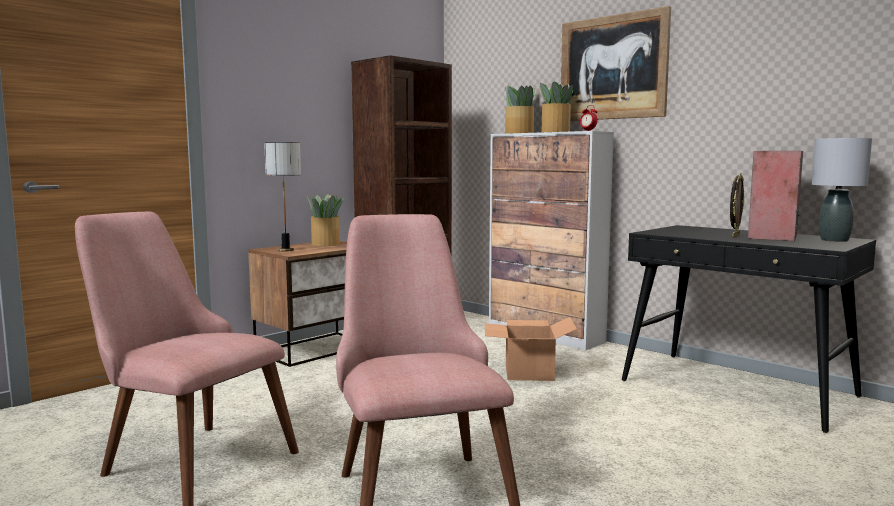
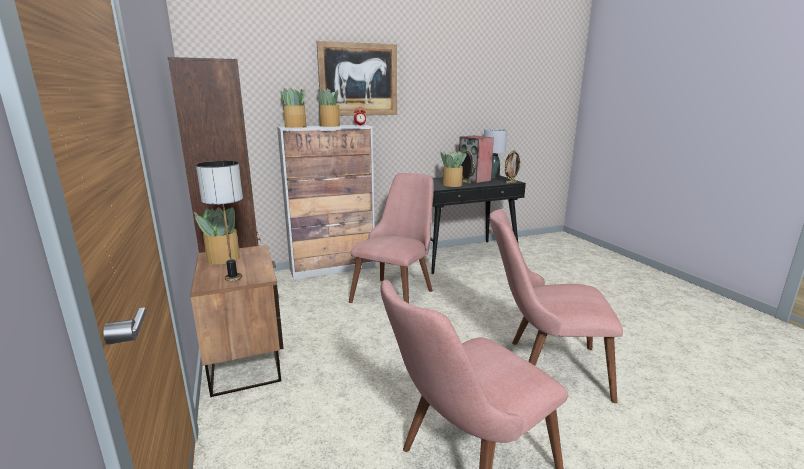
camera: 65 degrees left, 10 degrees up
cardboard box [485,317,577,381] -> pink chair [349,173,434,303]
none -> potted plant [440,151,467,187]
none -> picture frame [505,150,521,184]

